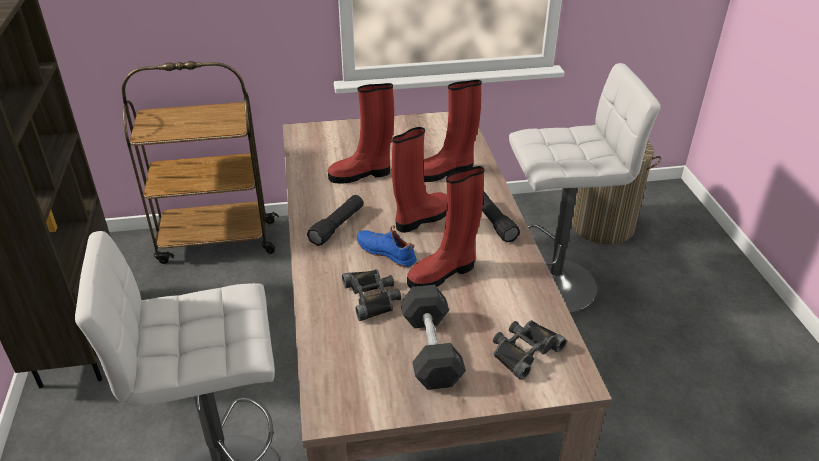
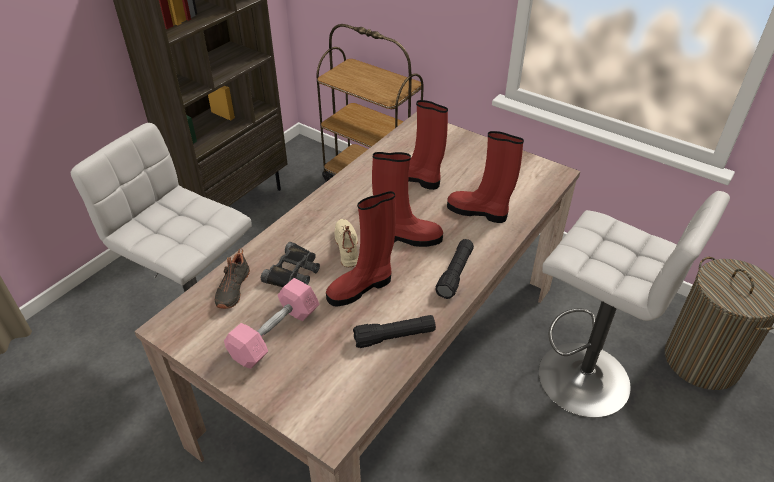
camera: 45 degrees right, 5 degrees up
black flashlight [307,195,363,246] -> black flashlight moved to [353,315,436,348]
blue shoe [357,225,417,268] -> beige shoe [335,219,358,267]
grey dumbbell [400,285,466,390] -> pink dumbbell [224,278,319,369]
red boot [407,166,484,288] -> red boot turned 45 degrees counterclockwise [326,191,396,306]
black binoculars [493,320,567,380] -> none
none -> black shoe [215,248,250,309]

